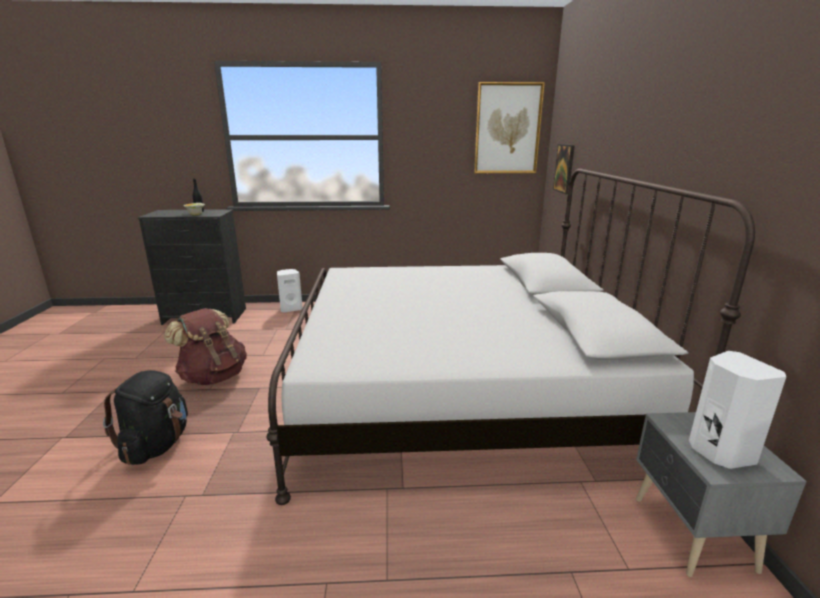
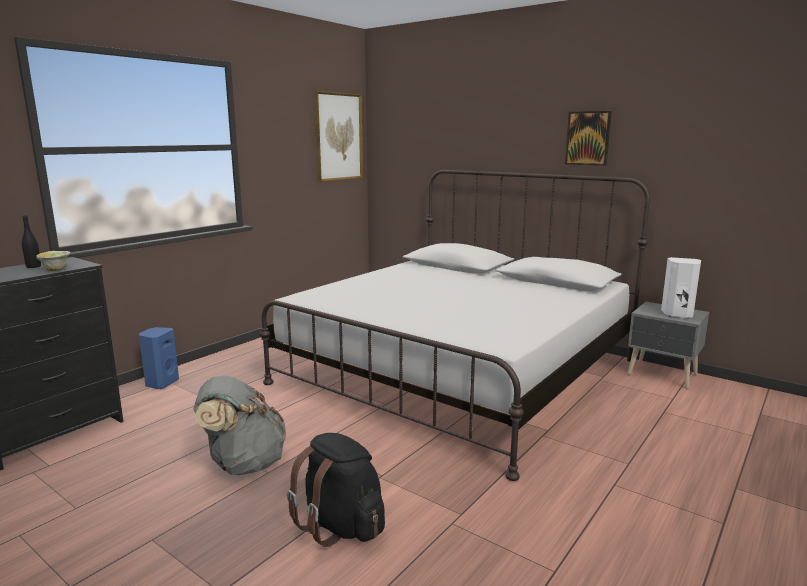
camera: 50 degrees left, 5 degrees down
brown backpack [164,308,247,385] -> grey backpack [193,376,286,475]
white speaker [277,269,303,312] -> blue speaker [139,327,179,389]
picture [553,144,575,195] -> picture moved to [565,111,612,166]

